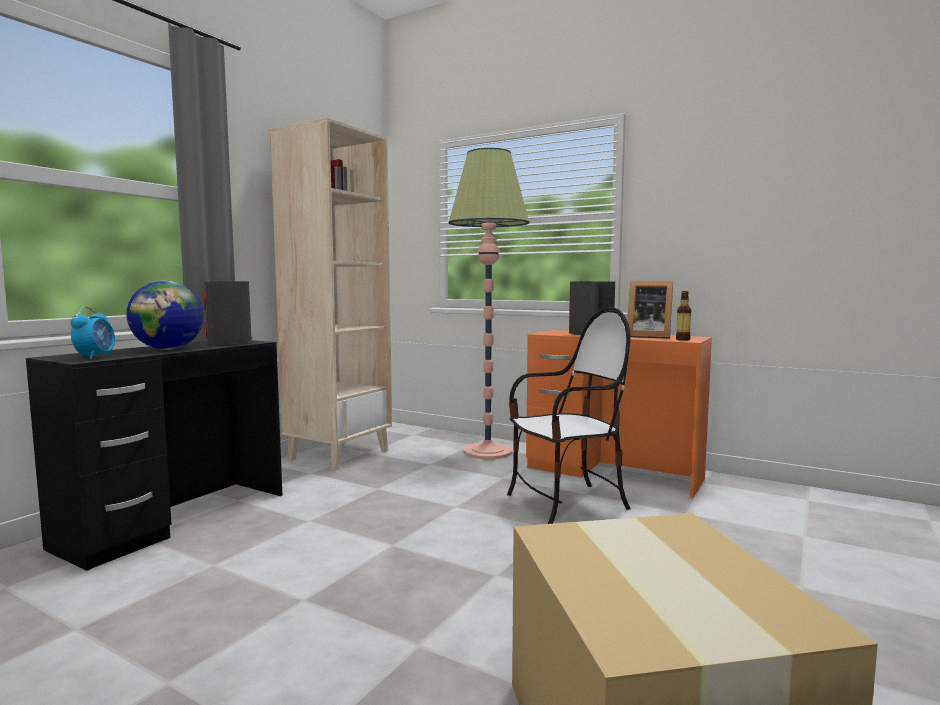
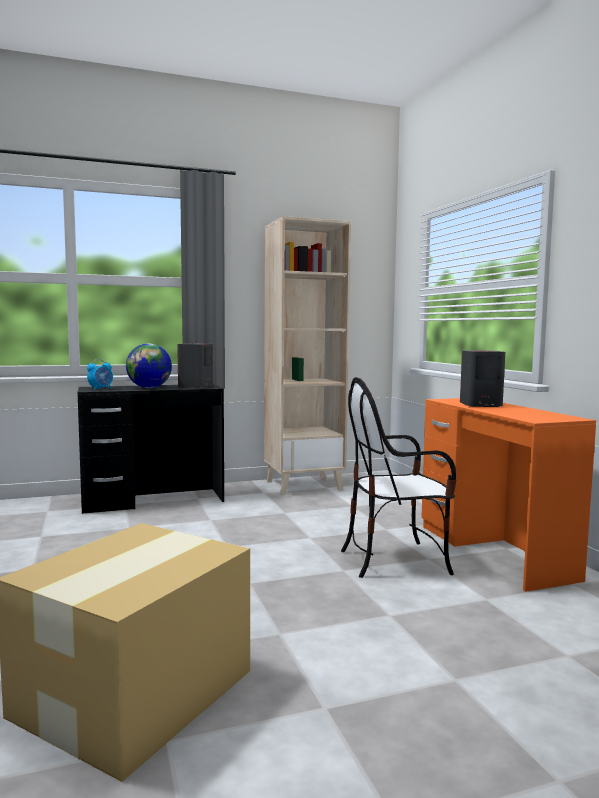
camera: 40 degrees right, 0 degrees up
floor lamp [448,148,529,459] -> none
chair [507,307,631,524] -> chair turned 150 degrees clockwise [341,377,456,578]
picture frame [627,281,673,339] -> none
bottle [676,291,691,341] -> none

